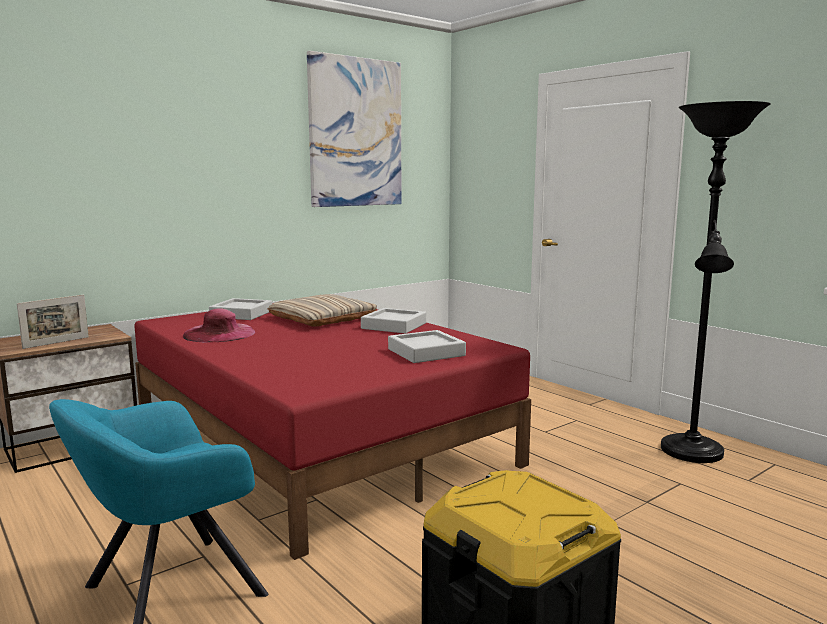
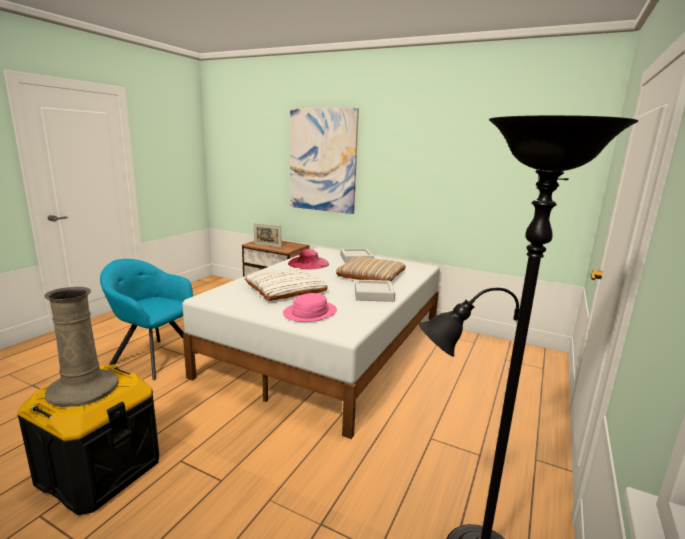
camera: 65 degrees right, 5 degrees up
red bed [135,303,531,560] -> white bed [182,247,440,439]
picture [307,51,402,207] -> picture moved to [290,108,359,214]
grey tray [388,330,466,363] -> pink hat [283,293,337,322]
none -> beige vase [44,287,118,407]
none -> white pillow [245,268,328,301]

